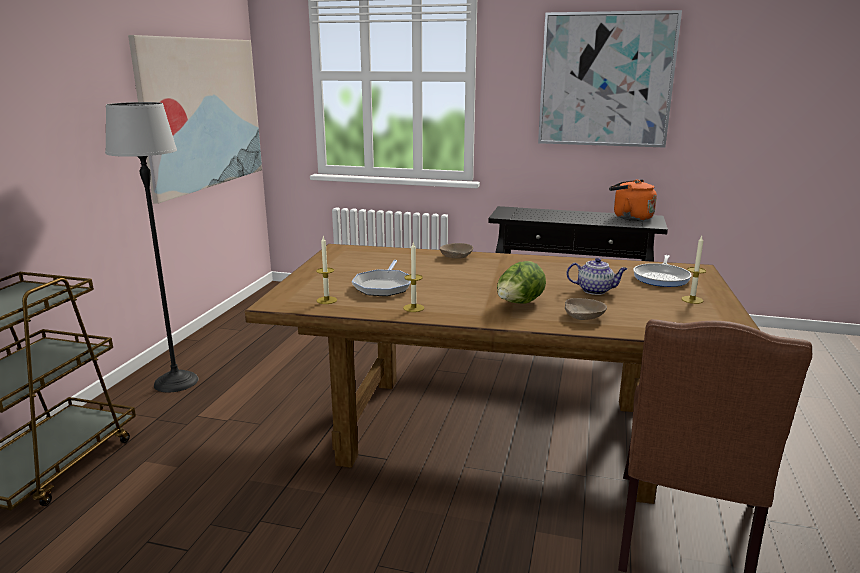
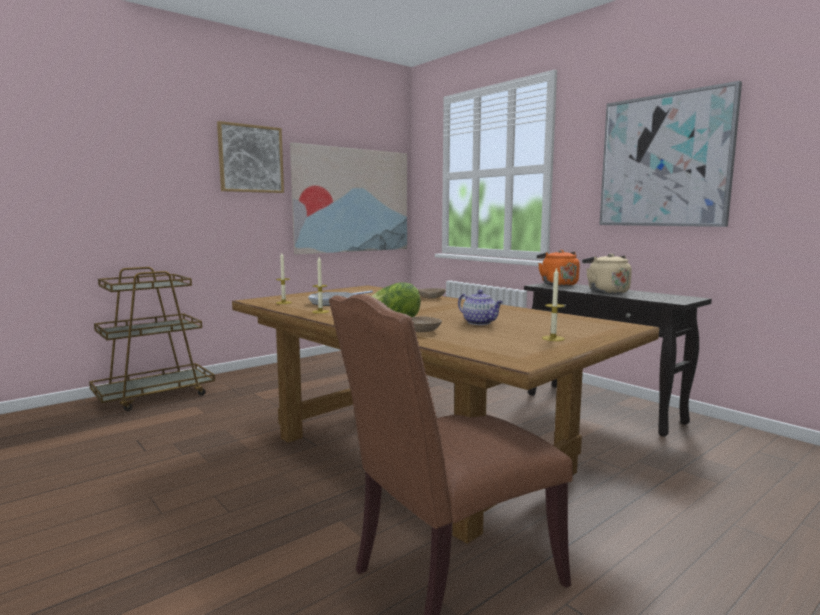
camera: 35 degrees right, 10 degrees down
floor lamp [105,102,199,393] -> none
orange kettle [609,179,657,221] -> orange kettle moved to [536,250,580,286]
frying pan [633,255,691,287] -> none
none -> picture [217,121,284,193]
none -> beige kettle [582,254,632,294]

